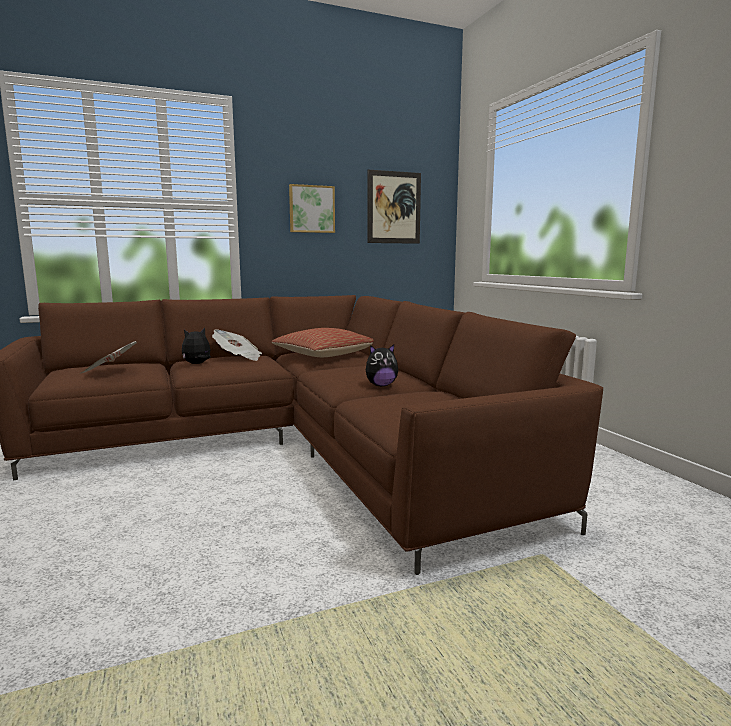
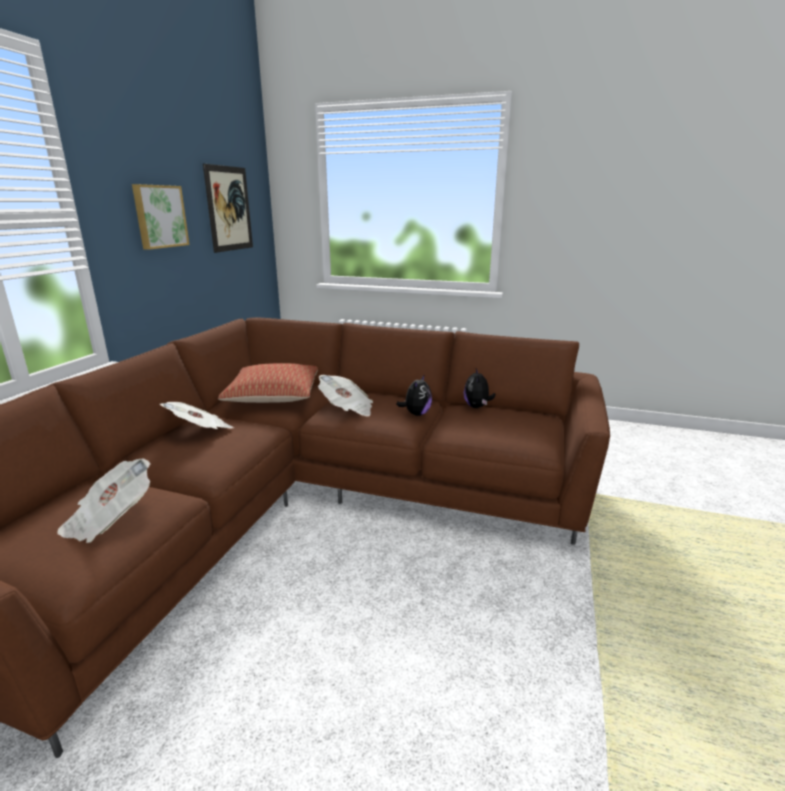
camera: 50 degrees left, 10 degrees up
plush toy [182,328,211,364] -> plush toy moved to [464,368,495,408]
none -> newspaper [318,375,373,416]

